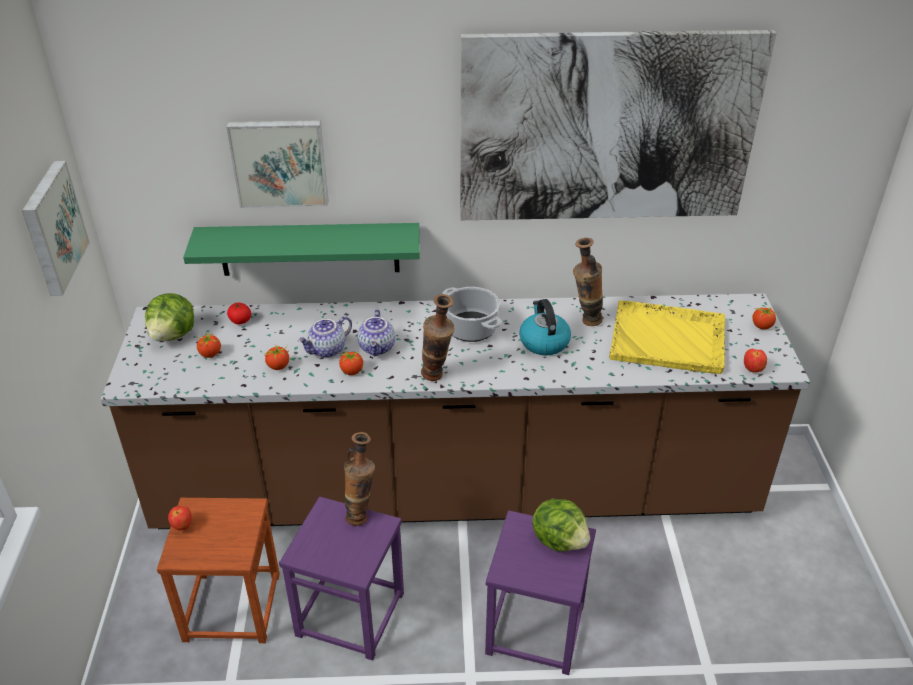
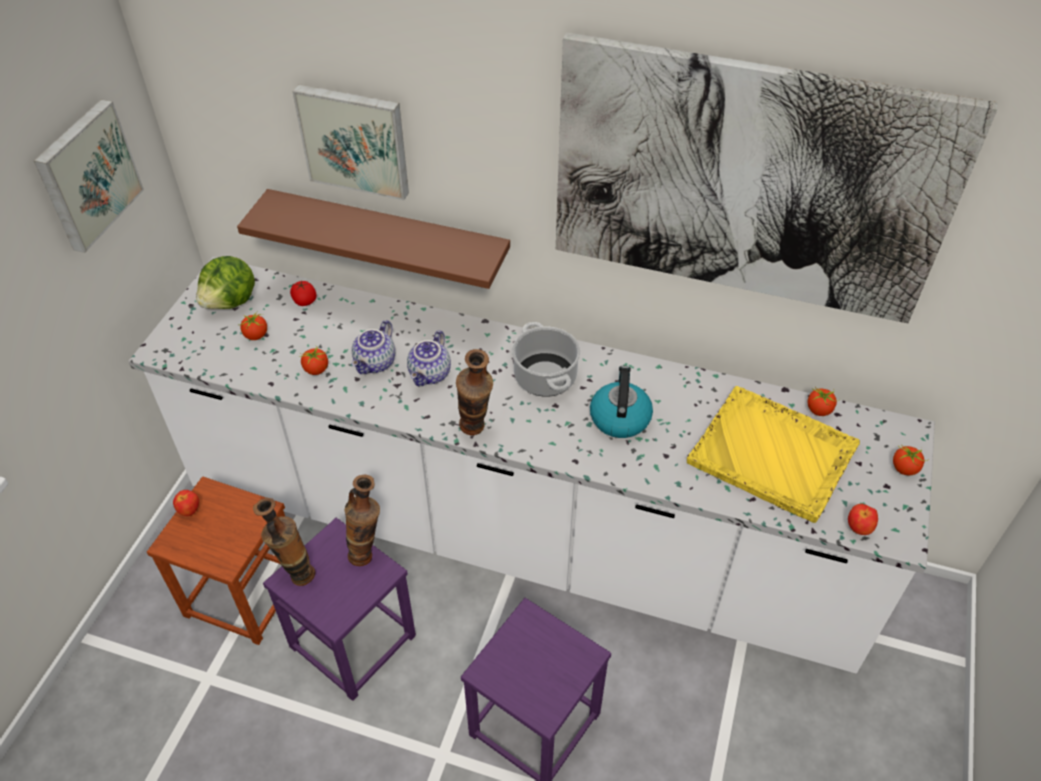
camera: 20 degrees right, 10 degrees up
brown counter [101,293,810,529] -> white counter [129,257,935,673]
green shelf [183,223,420,276] -> brown shelf [237,189,510,289]
teapot [298,316,352,358] -> teapot turned 45 degrees counterclockwise [352,320,395,374]
tomato [339,350,363,375] -> tomato moved to [808,387,840,416]
lettuce [532,499,590,551] -> none
vase [573,238,603,326] -> vase moved to [253,498,315,586]

